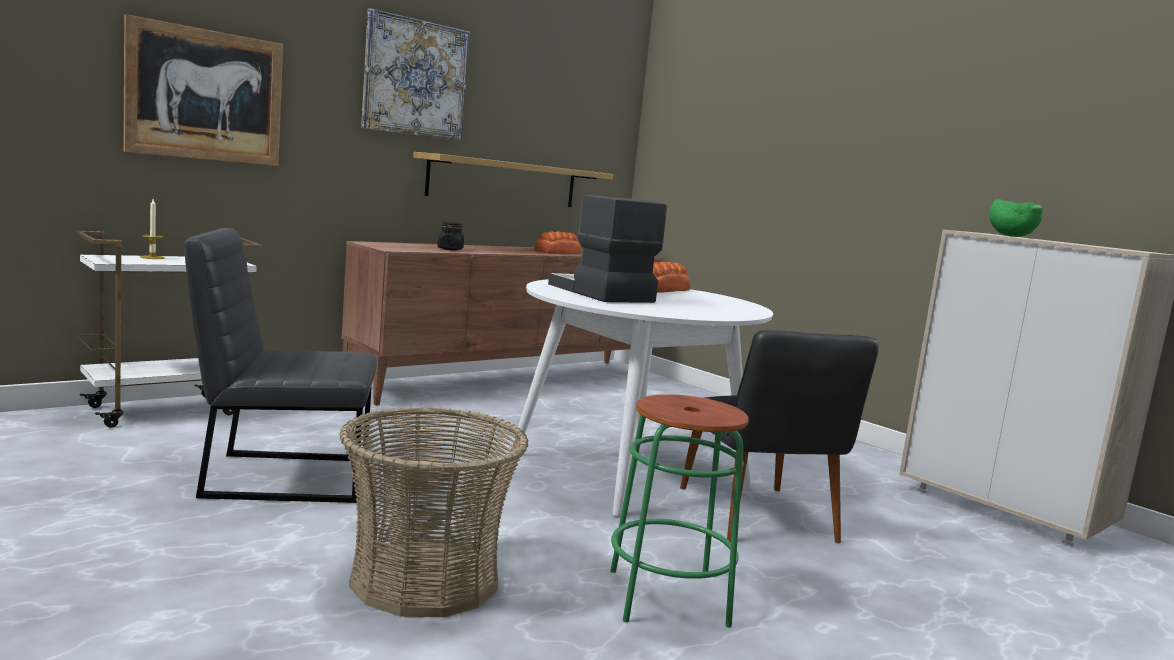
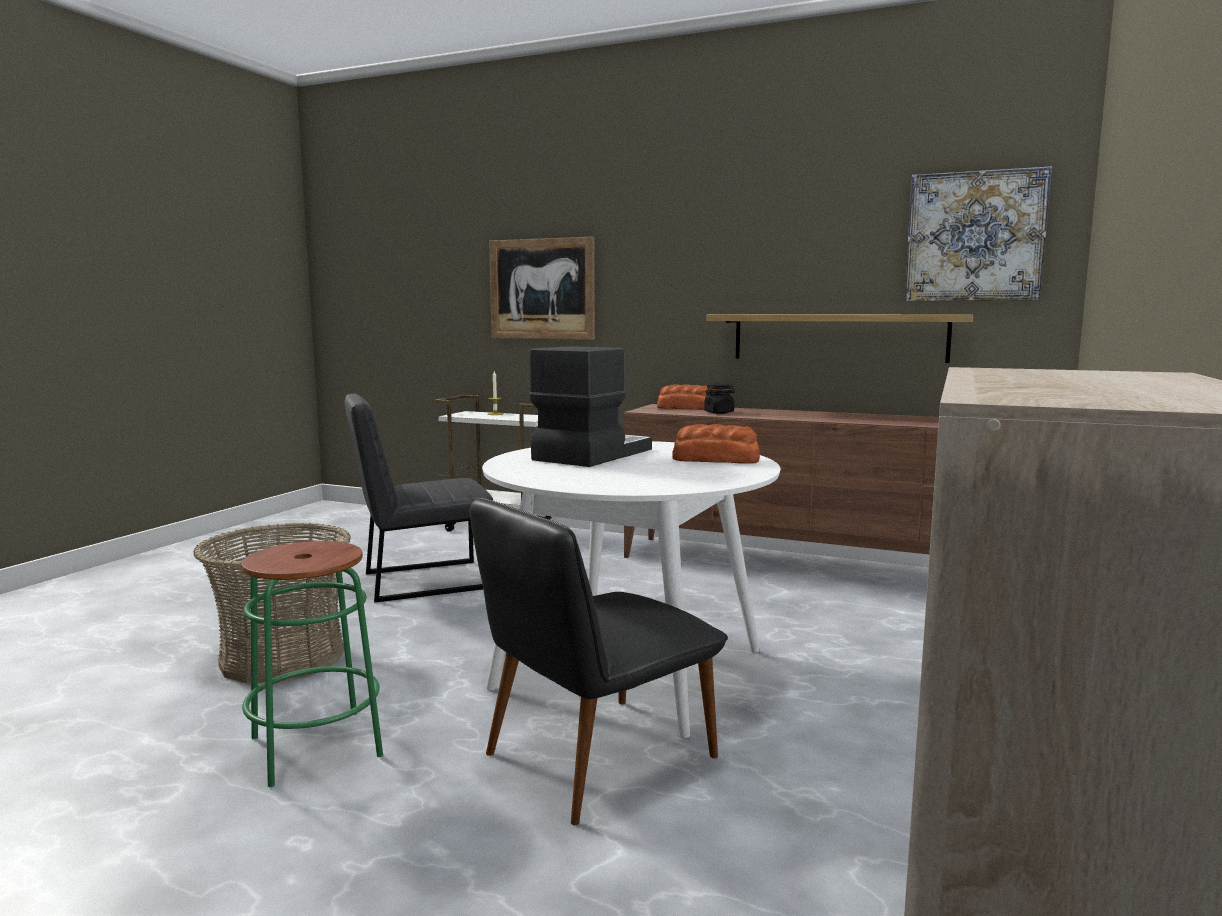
camera: 65 degrees right, 0 degrees up
grey chair [184,228,377,503] -> grey chair turned 75 degrees counterclockwise [344,393,493,602]
picture [361,8,470,141] -> picture moved to [904,166,1052,301]
bread [534,231,581,254] -> bread moved to [657,384,710,410]
green bowl [989,199,1043,237] -> none

